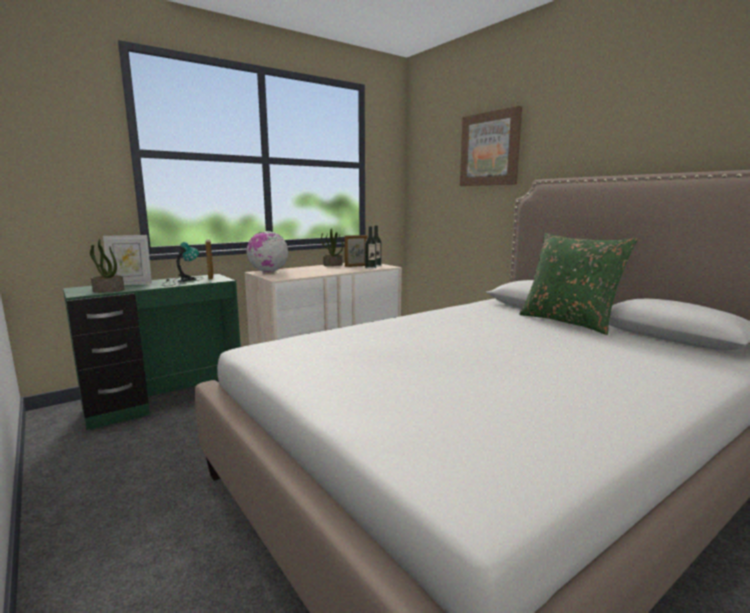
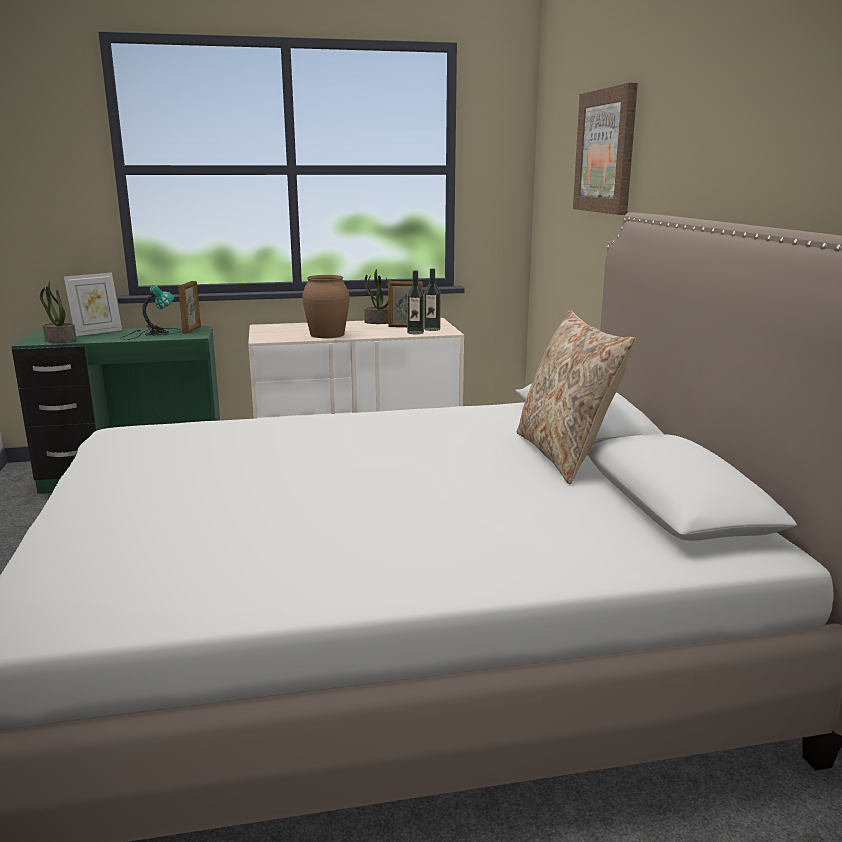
camera: 25 degrees right, 5 degrees up
picture frame [103,235,152,285] -> picture frame turned 45 degrees counterclockwise [64,272,122,336]
globe [247,231,288,272] -> none
green pillow [519,233,638,335] -> beige pillow [517,310,636,484]
none -> brown vase [302,275,349,338]

